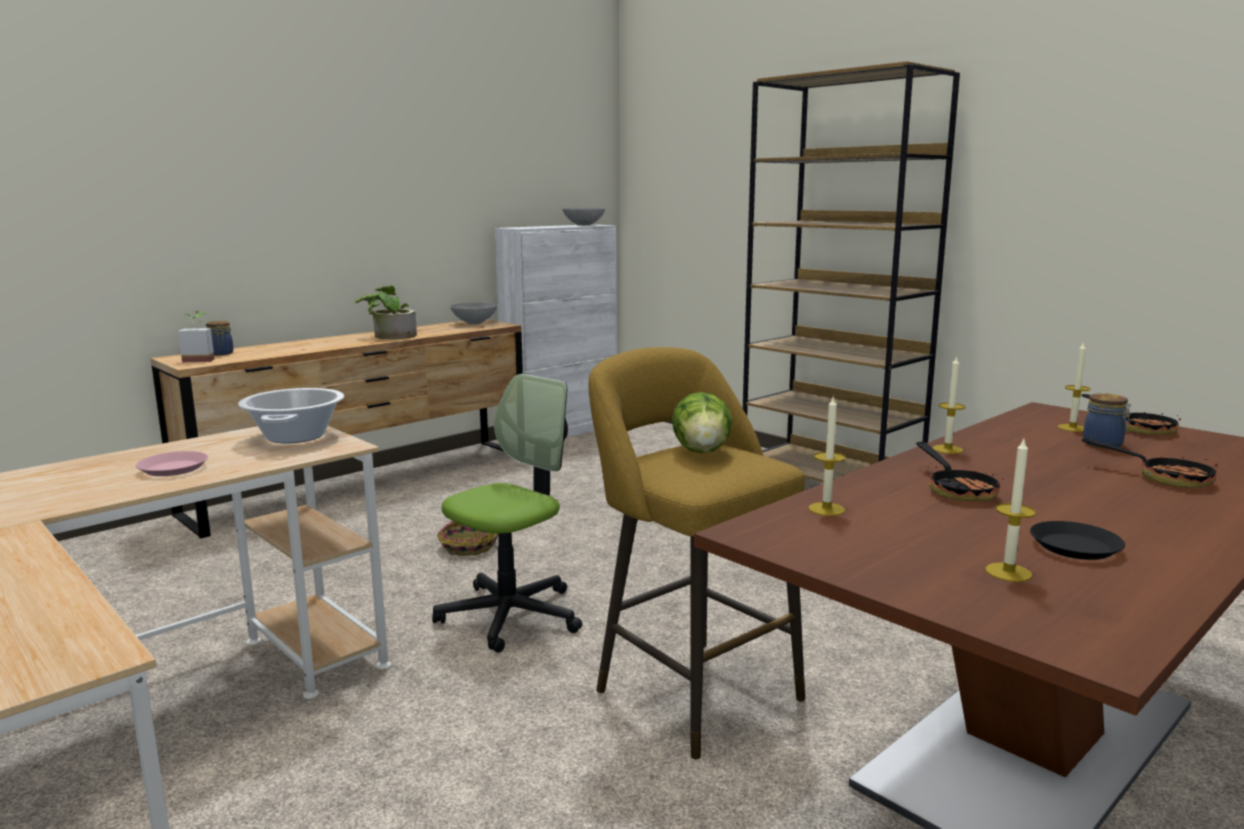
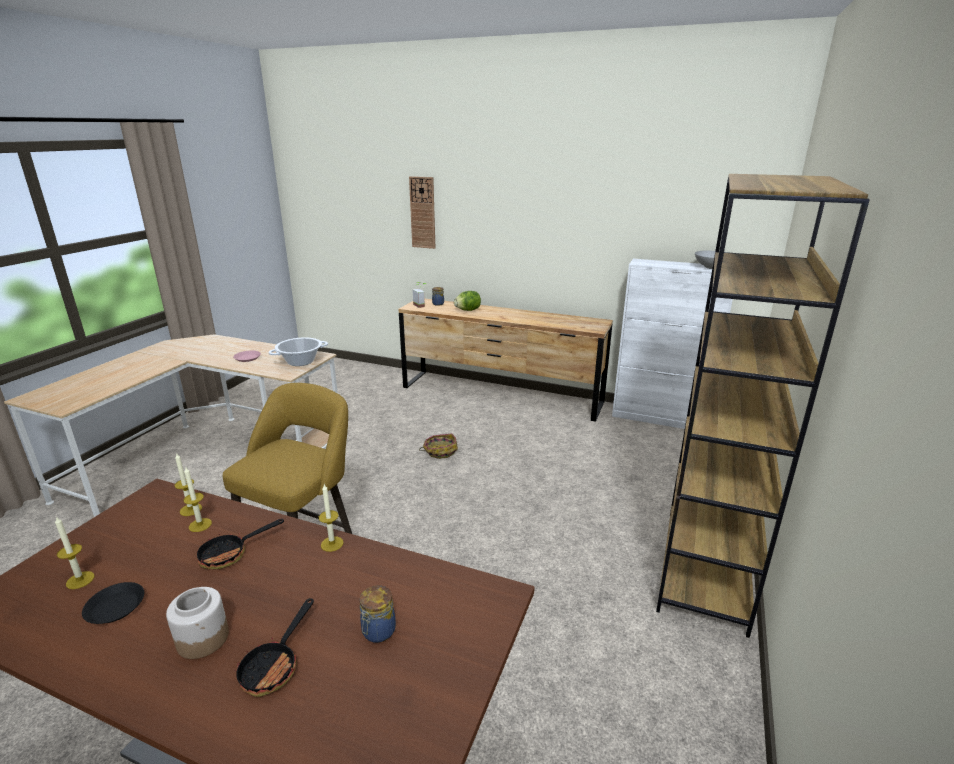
camera: 65 degrees right, 10 degrees up
potted plant [354,286,417,340] -> none
office chair [432,374,582,653] -> none
grey bowl [450,303,498,324] -> none
lettuce [672,392,732,453] -> lettuce moved to [454,291,481,311]
candle [1058,341,1091,432] -> candle moved to [183,468,212,532]
frying pan [1081,394,1181,435] -> none
none -> jar [166,587,229,659]
none -> wall clock [409,176,435,249]

